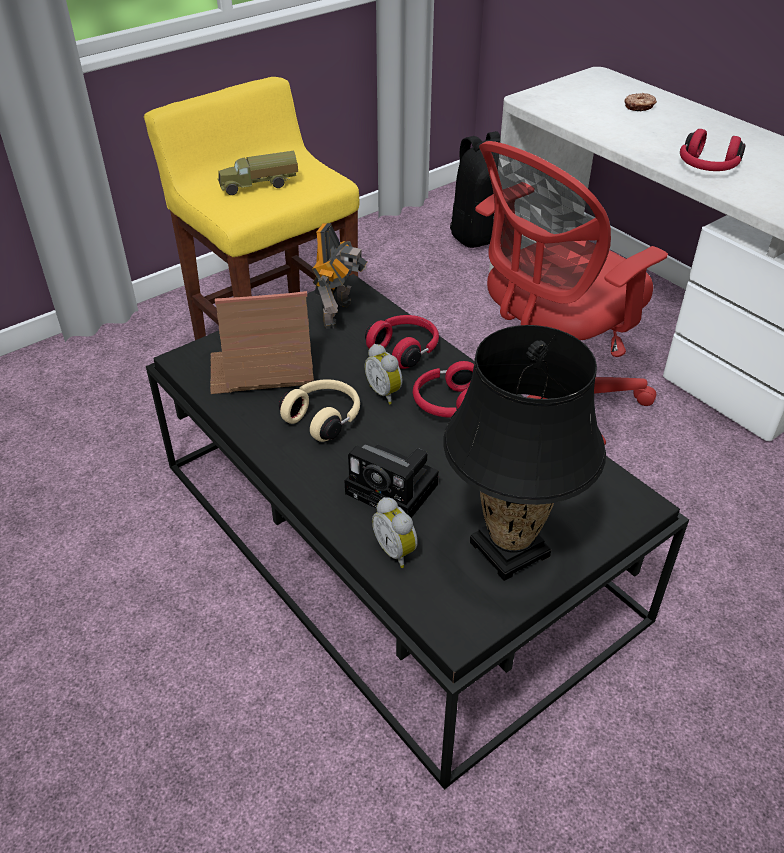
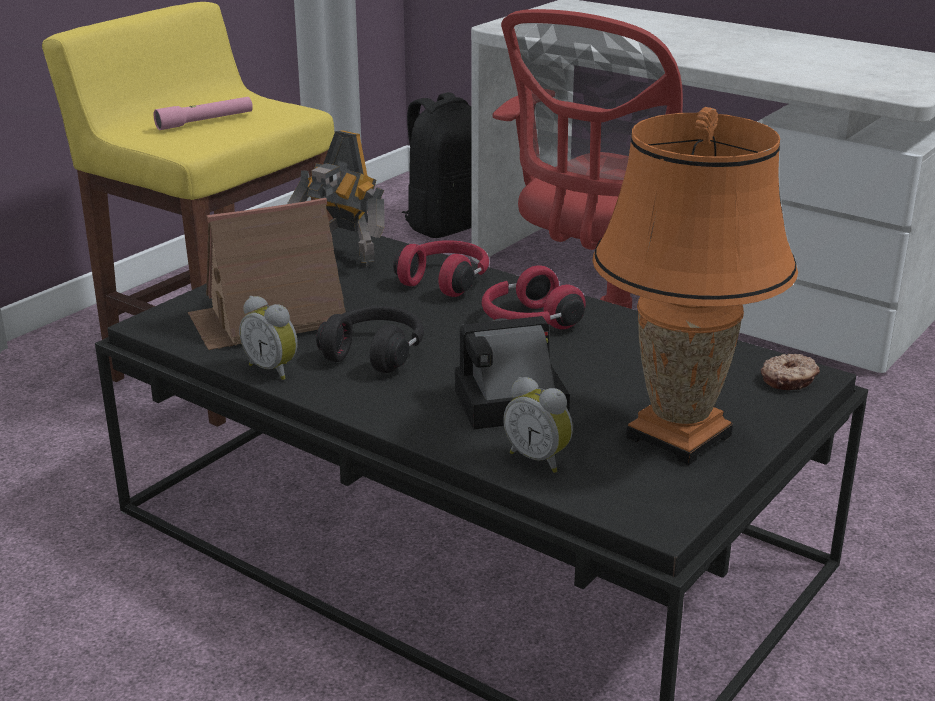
camera: 15 degrees left, 15 degrees down
toy truck [218,151,298,195] -> pink flashlight [154,97,253,130]
beige headphones [279,379,360,442] -> black headphones [316,306,424,373]
toy robot [312,223,367,329] -> toy robot turned 120 degrees clockwise [287,130,384,268]
camera [345,444,439,518] -> camera turned 150 degrees clockwise [455,316,570,430]
alarm clock [365,344,402,404] -> alarm clock moved to [239,296,298,380]
black table lamp [443,325,606,581] -> orange table lamp [592,107,798,465]
donut [624,93,657,111] -> donut moved to [761,354,820,390]
red headphones [680,129,746,171] -> none

